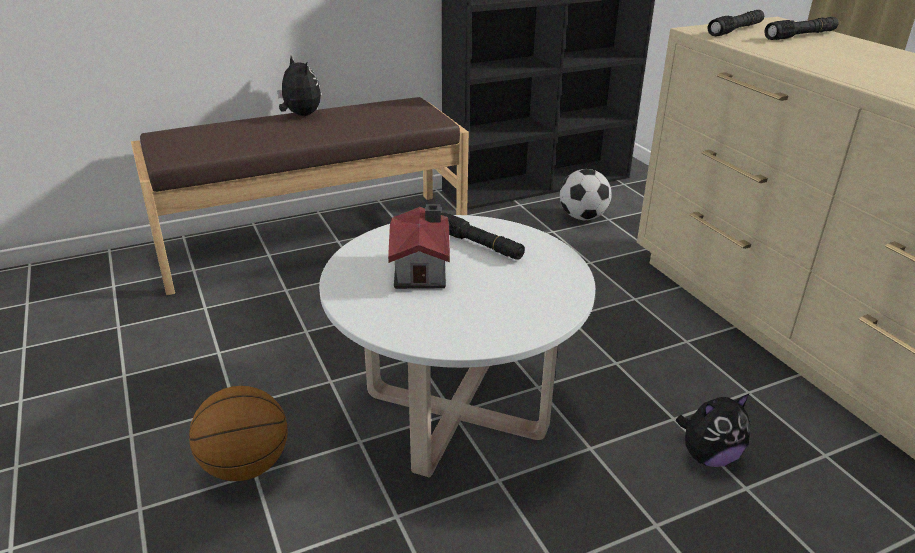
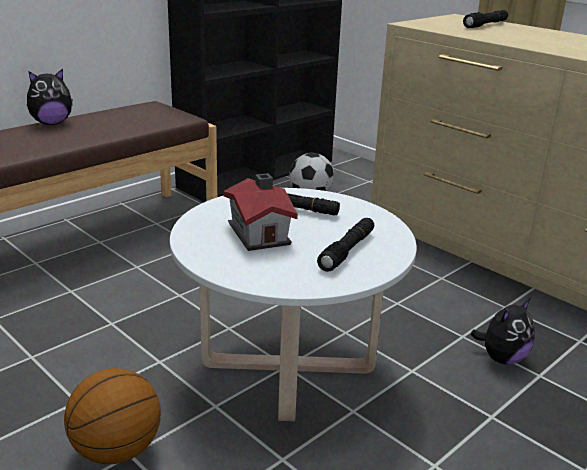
camera: 20 degrees left, 5 degrees down
plush toy [277,56,321,116] -> plush toy turned 120 degrees clockwise [27,69,73,125]
black flashlight [707,10,764,36] -> black flashlight moved to [317,218,374,272]

